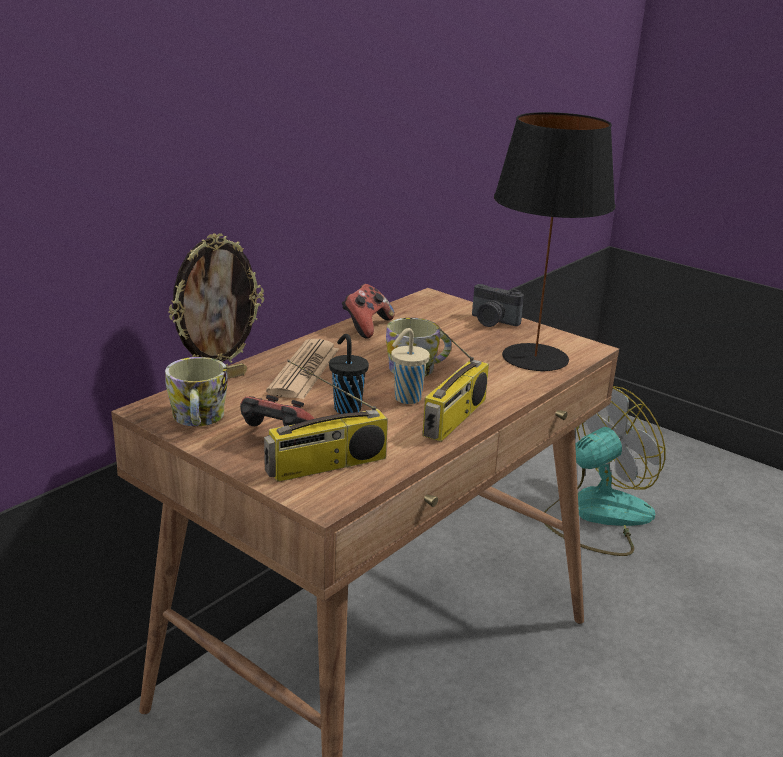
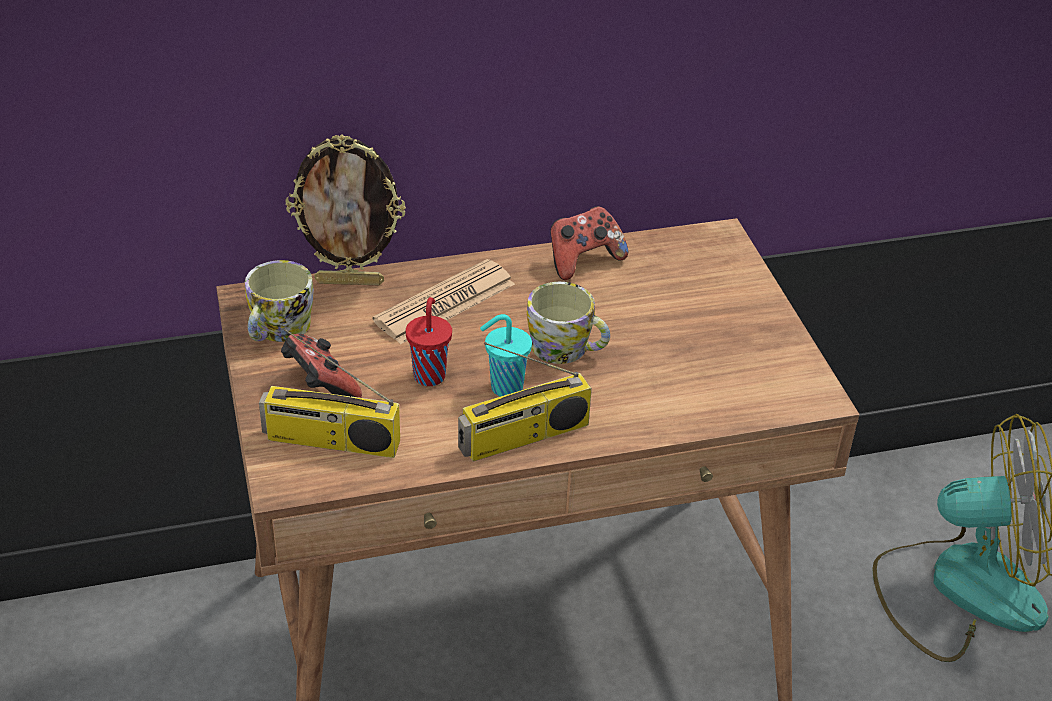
camera: 35 degrees right, 15 degrees up
black cup [329,334,369,414] -> red cup [406,297,452,386]
beige cup [391,328,430,404] -> turquoise cup [480,314,532,397]
camera [472,284,524,327] -> none
black table lamp [494,112,616,371] -> none

